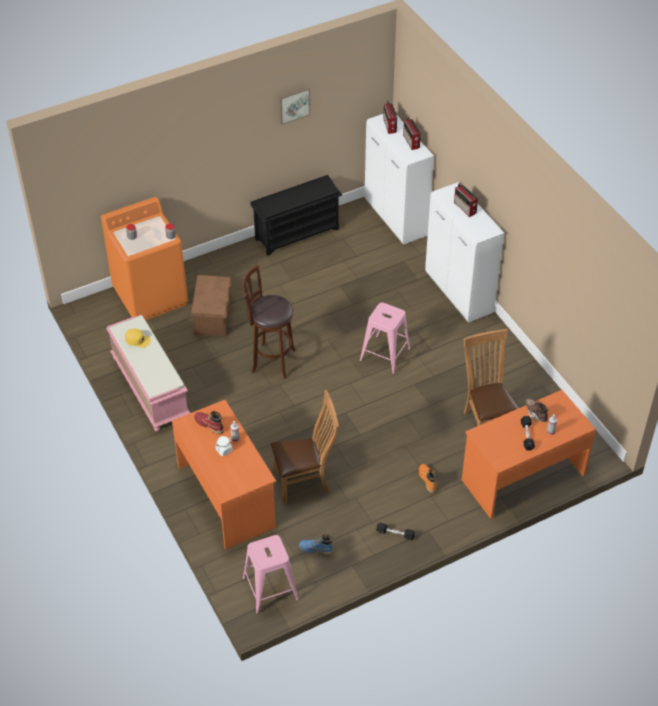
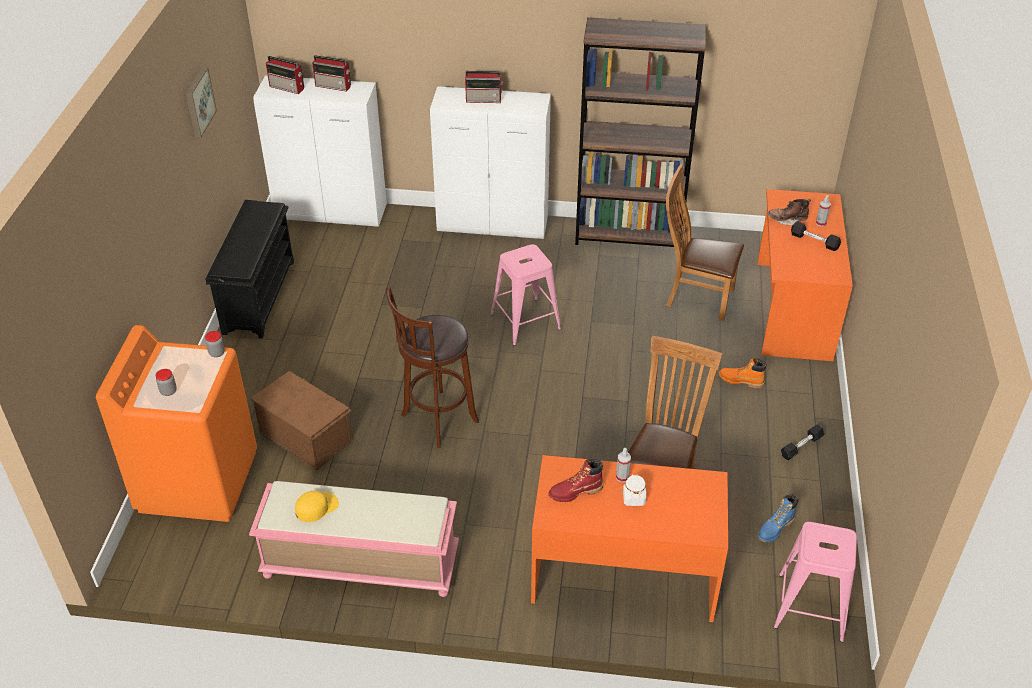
camera: 55 degrees left, 5 degrees down
none -> brown bookcase [575,17,706,247]

